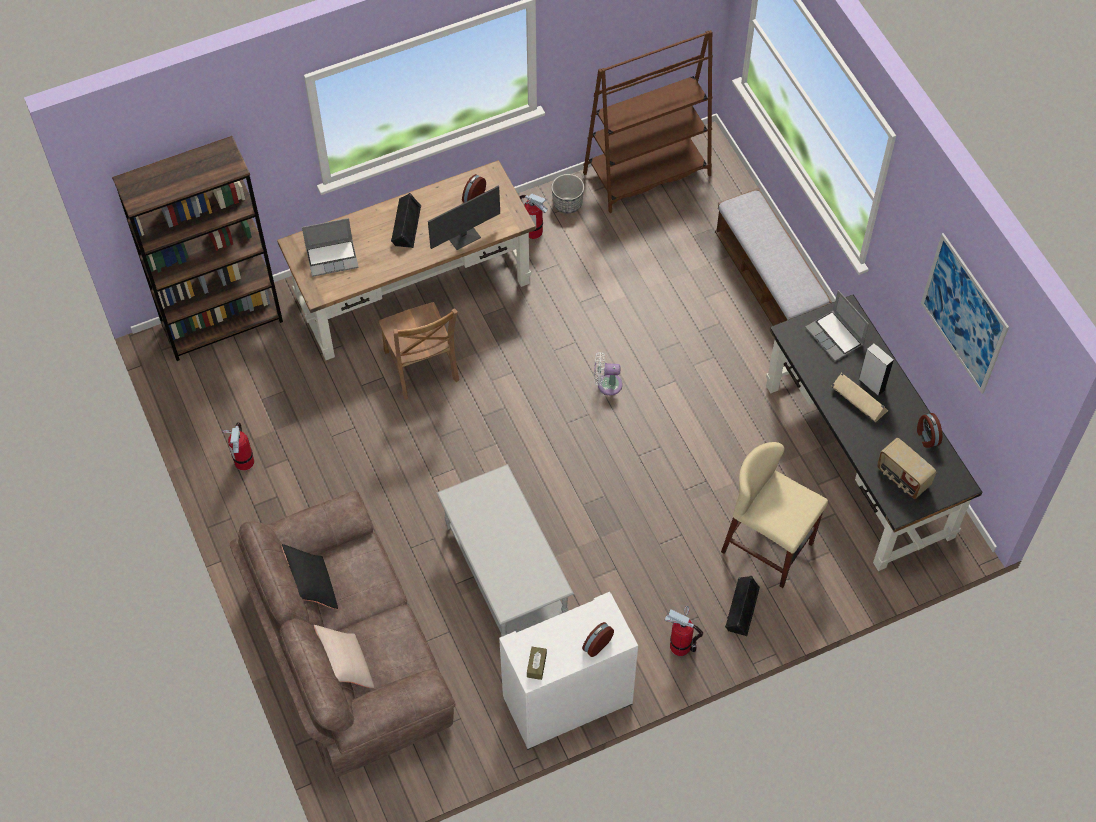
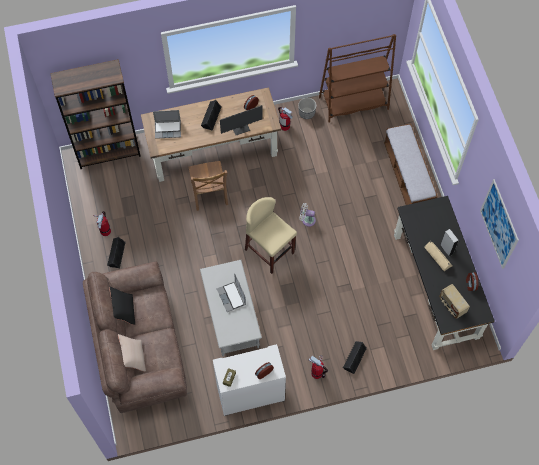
camera: 10 degrees right, 5 degrees up
beige stool [721,442,828,588] -> beige stool moved to [245,197,297,274]
laptop [805,290,869,361] -> laptop moved to [217,273,246,312]
none -> black speaker [107,237,126,268]

